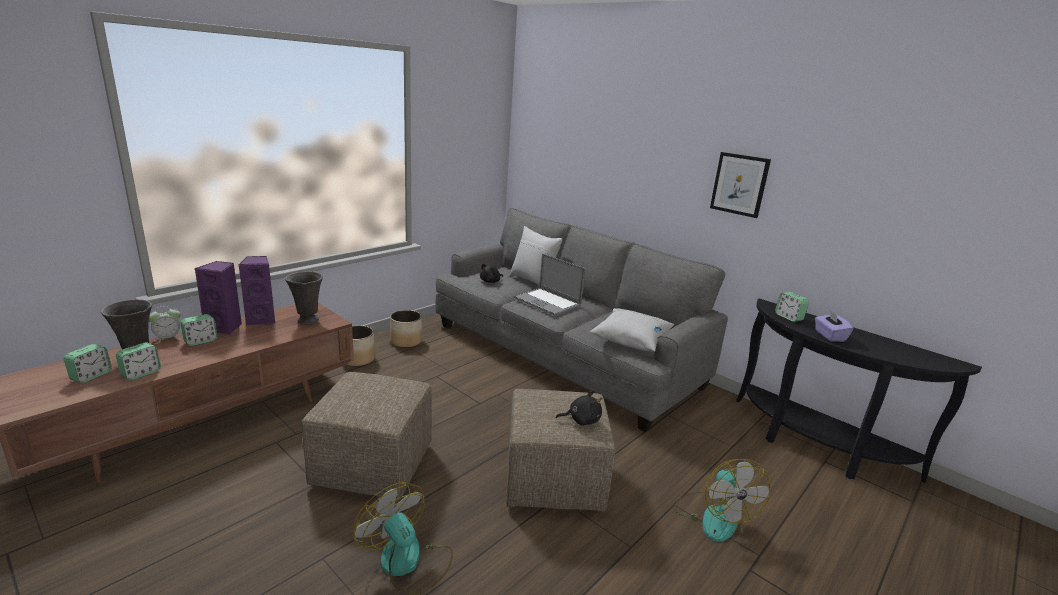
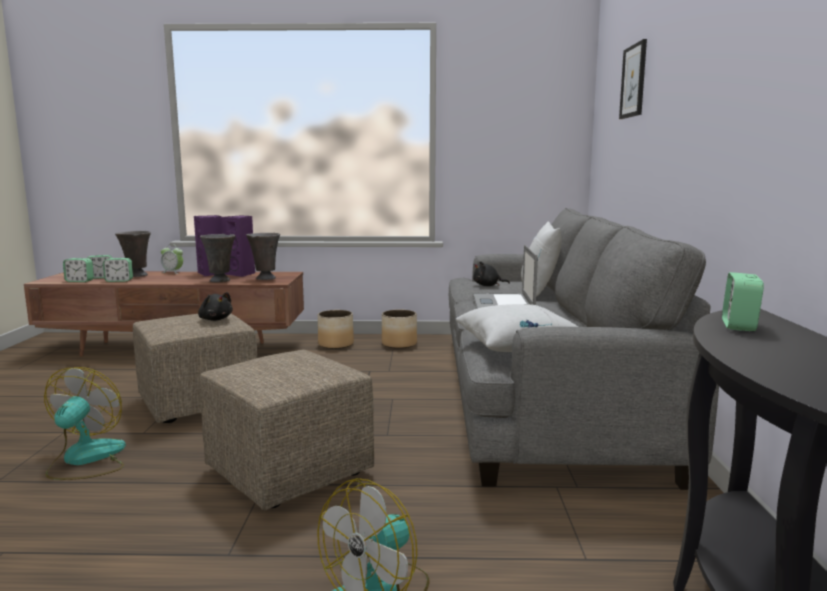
camera: 50 degrees right, 10 degrees down
alarm clock [181,314,218,346] -> alarm clock moved to [63,258,94,282]
black plush toy [556,391,602,426] -> black plush toy moved to [198,292,233,321]
picture [710,152,771,218] -> picture moved to [619,39,647,119]
purple tissue box [815,310,853,342] -> none
none -> grey vase [200,234,235,283]

